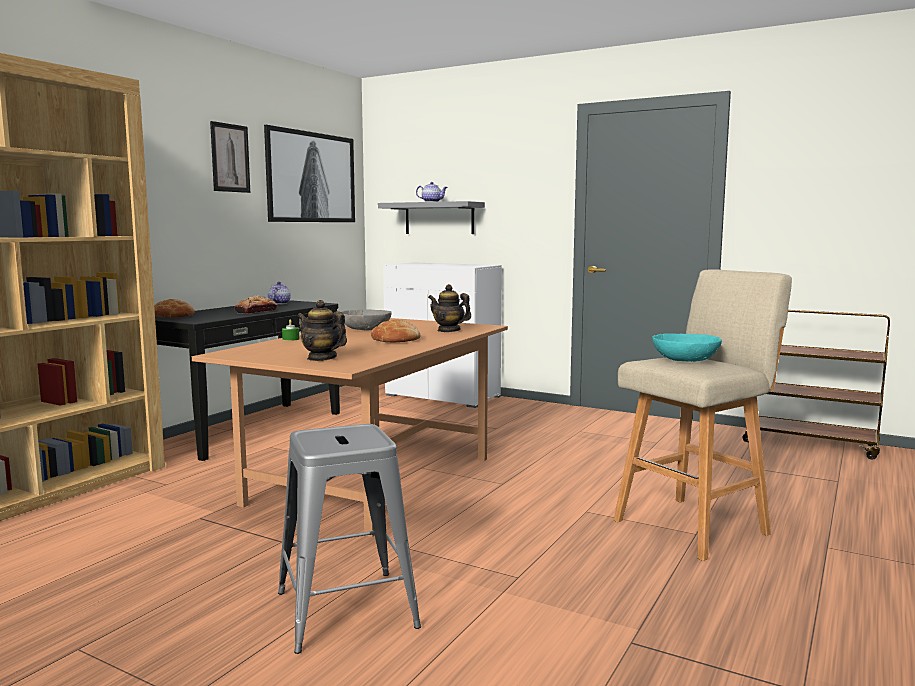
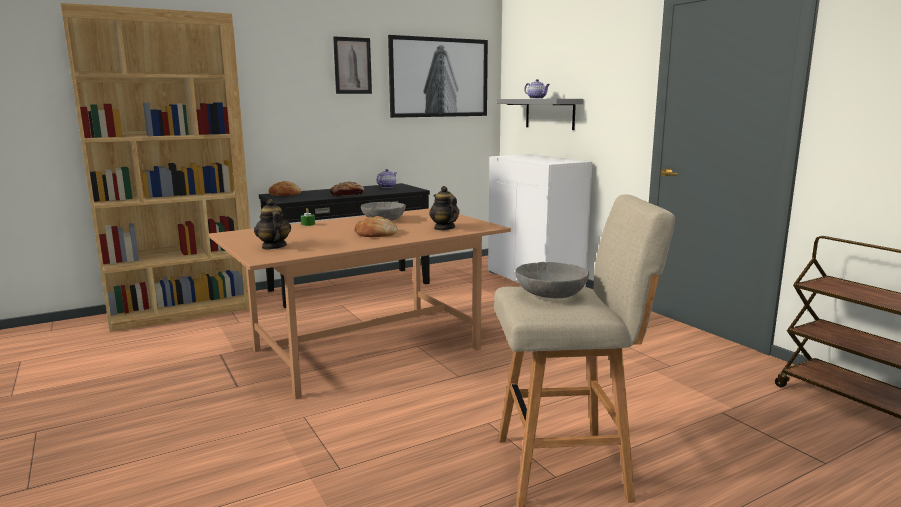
camera: 30 degrees right, 5 degrees up
grey stool [278,424,421,654] -> none
turquoise bowl [652,333,722,362] -> grey bowl [515,262,589,298]

